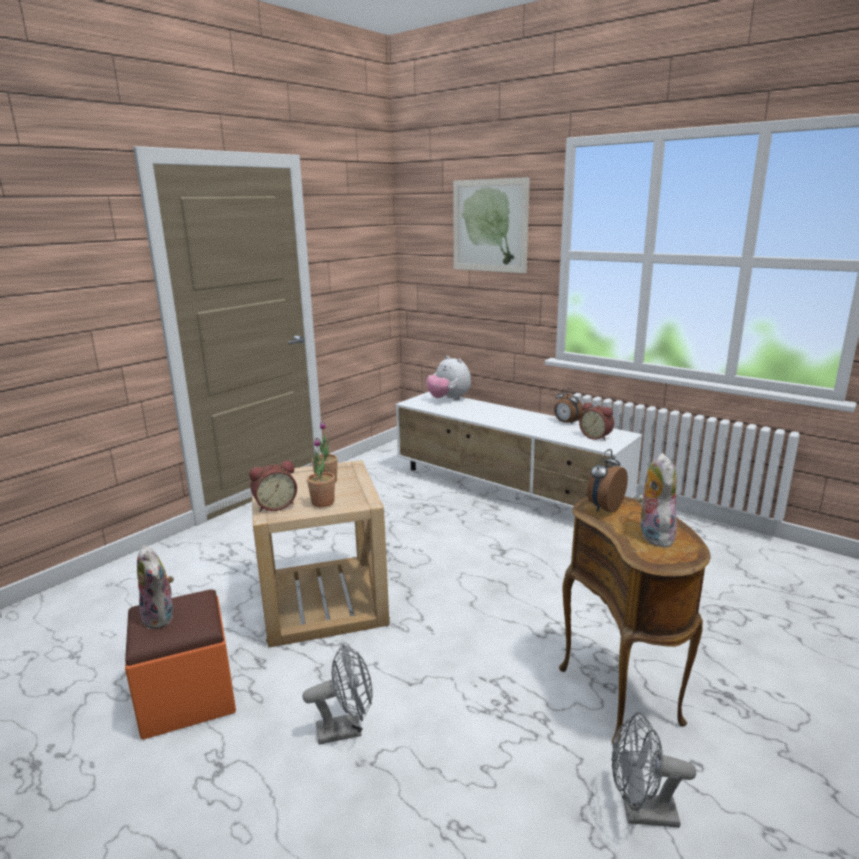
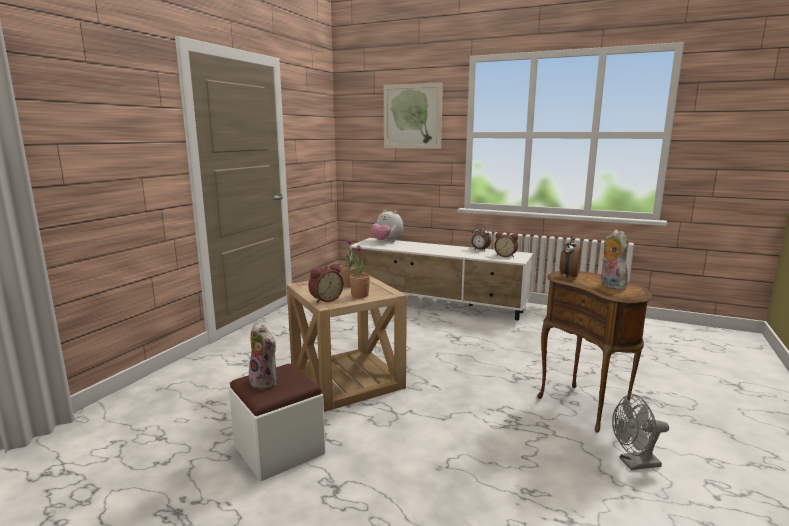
camera: 15 degrees left, 5 degrees down
orange ottoman [125,589,236,740] -> white ottoman [229,364,326,481]
grey fan [303,644,373,745] -> none

